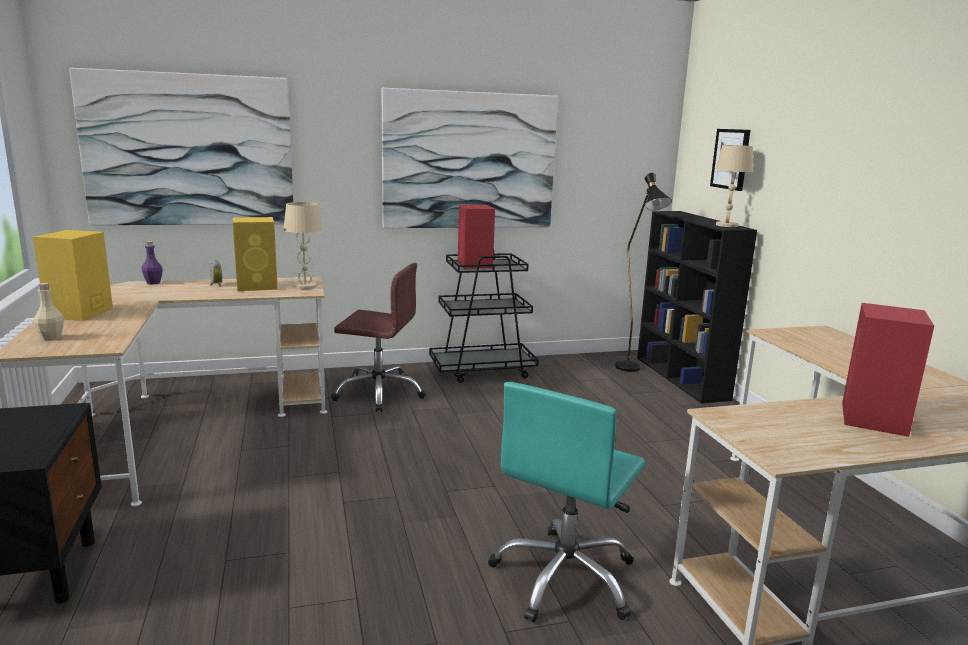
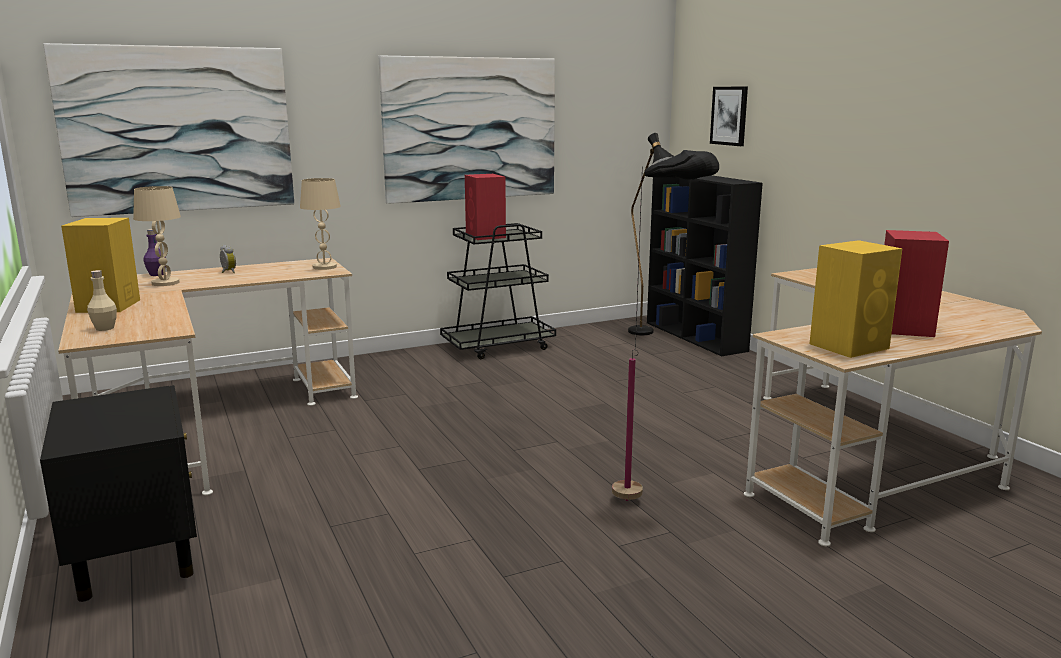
camera: 10 degrees left, 0 degrees up
yellow speaker [233,217,278,291] -> yellow speaker moved to [809,240,903,358]
brown office chair [331,263,426,412] -> none
turquoise office chair [488,382,645,623] -> black floor lamp [612,150,719,501]
beige table lamp [716,145,753,227] -> beige table lamp moved to [133,186,181,286]

